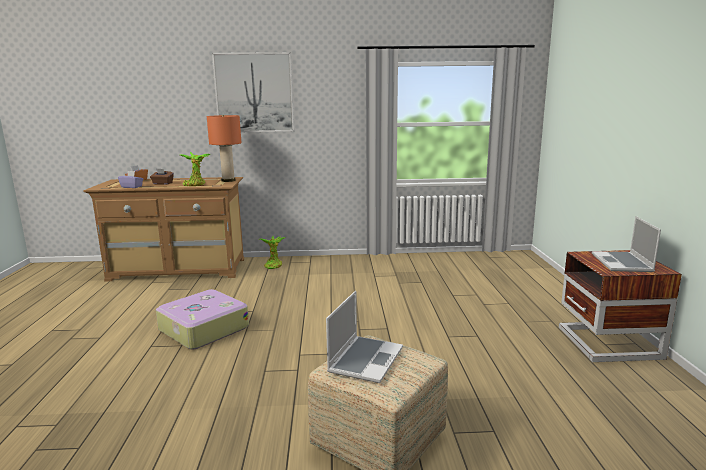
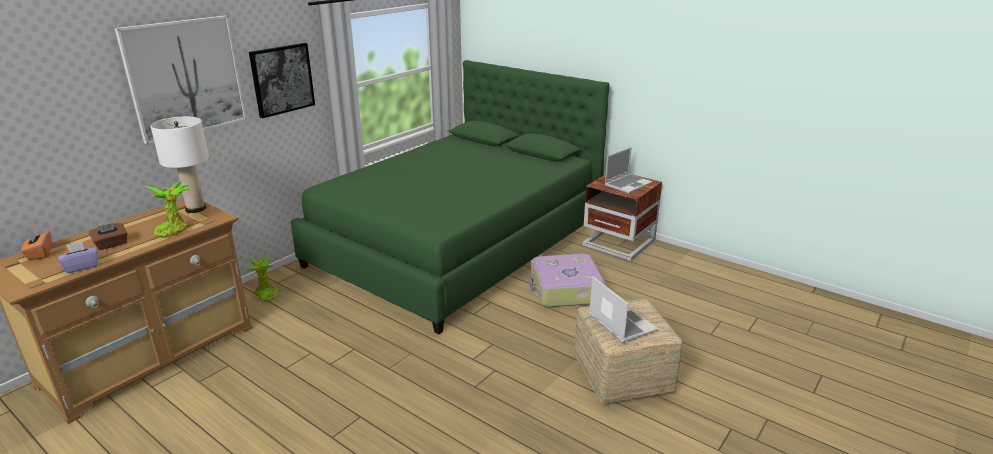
camera: 50 degrees left, 10 degrees up
suitcase [156,289,249,349] -> suitcase moved to [529,254,606,307]
orange table lamp [207,115,241,182] -> white table lamp [151,116,209,213]
laptop [592,216,661,272] -> laptop turned 90 degrees counterclockwise [605,147,652,194]
none -> picture [249,43,315,118]
none -> green bed [291,60,610,335]

